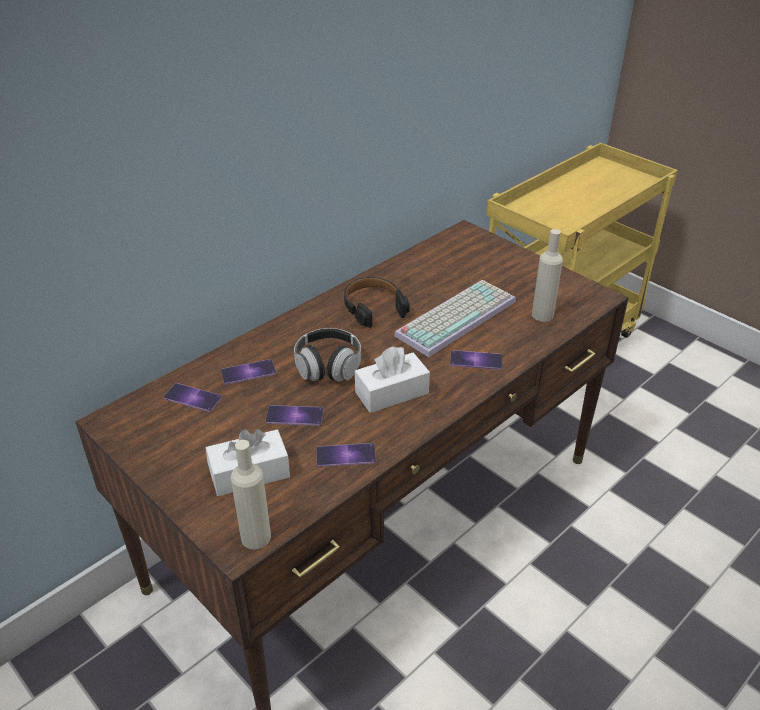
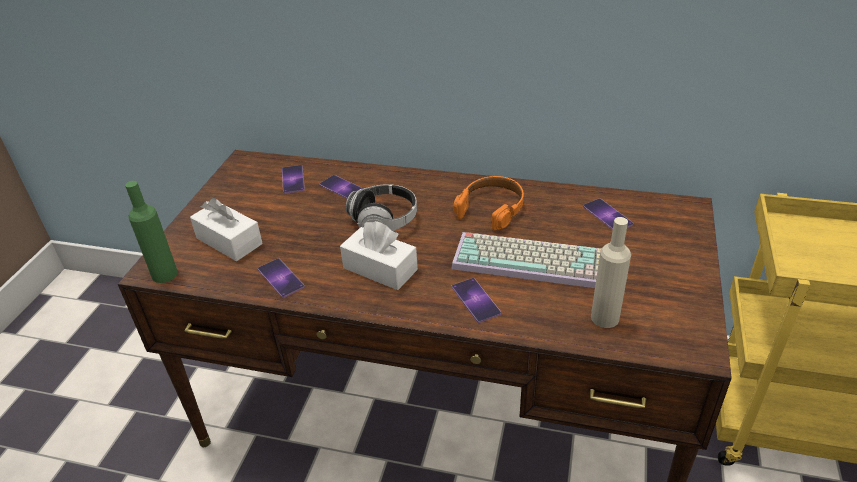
camera: 60 degrees right, 0 degrees up
beige bottle [231,440,271,550] -> green bottle [125,181,178,283]
phone [265,405,324,426] -> phone moved to [583,198,634,230]
black headphones [344,277,410,328] -> orange headphones [453,176,524,231]

